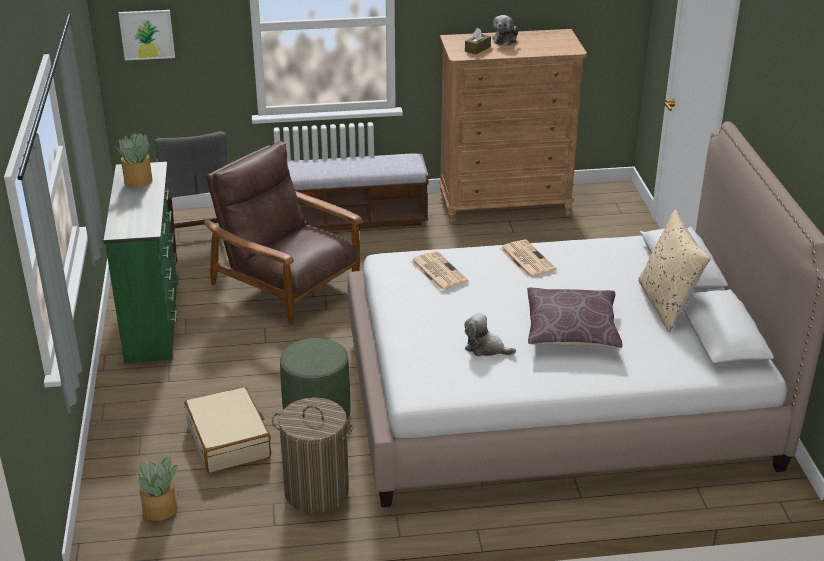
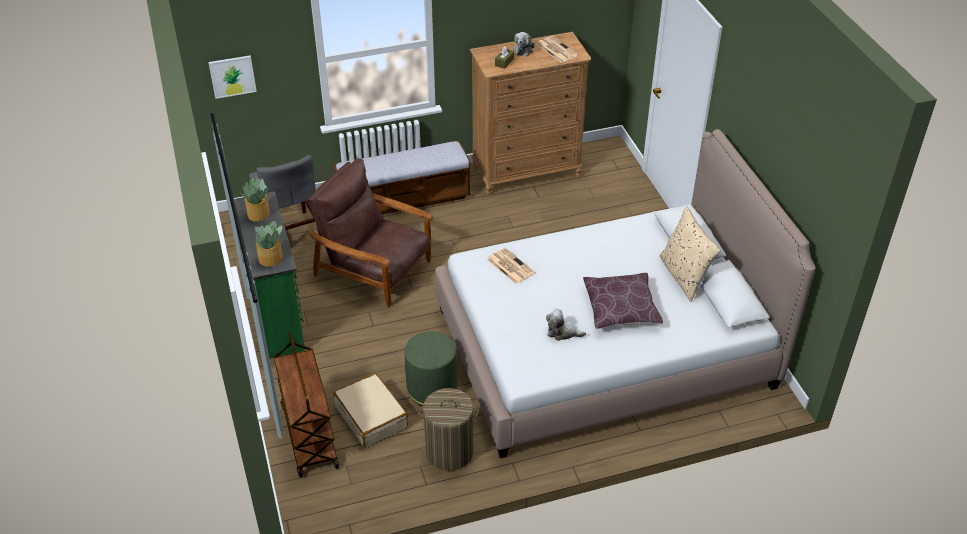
camera: 10 degrees left, 10 degrees up
potted plant [136,457,178,521] -> potted plant moved to [253,221,283,267]
newspaper [500,240,556,278] -> newspaper moved to [537,36,579,62]
none -> brown cart [274,332,339,478]

